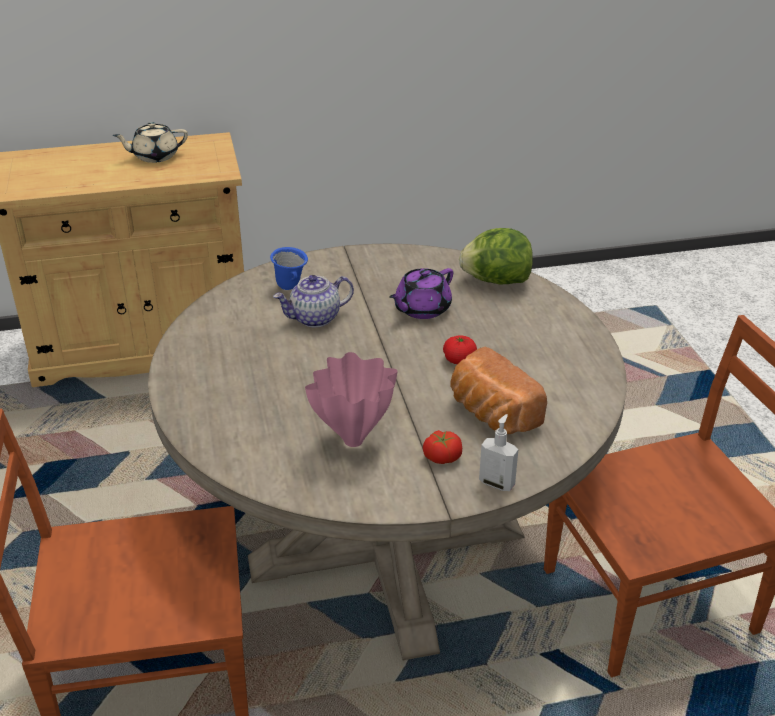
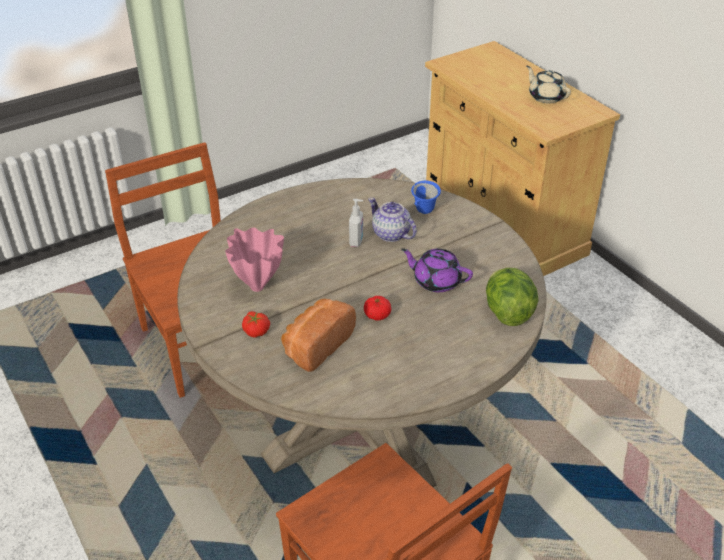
camera: 70 degrees right, 5 degrees up
soap dispenser [479,414,518,491] -> soap dispenser moved to [349,199,363,247]

